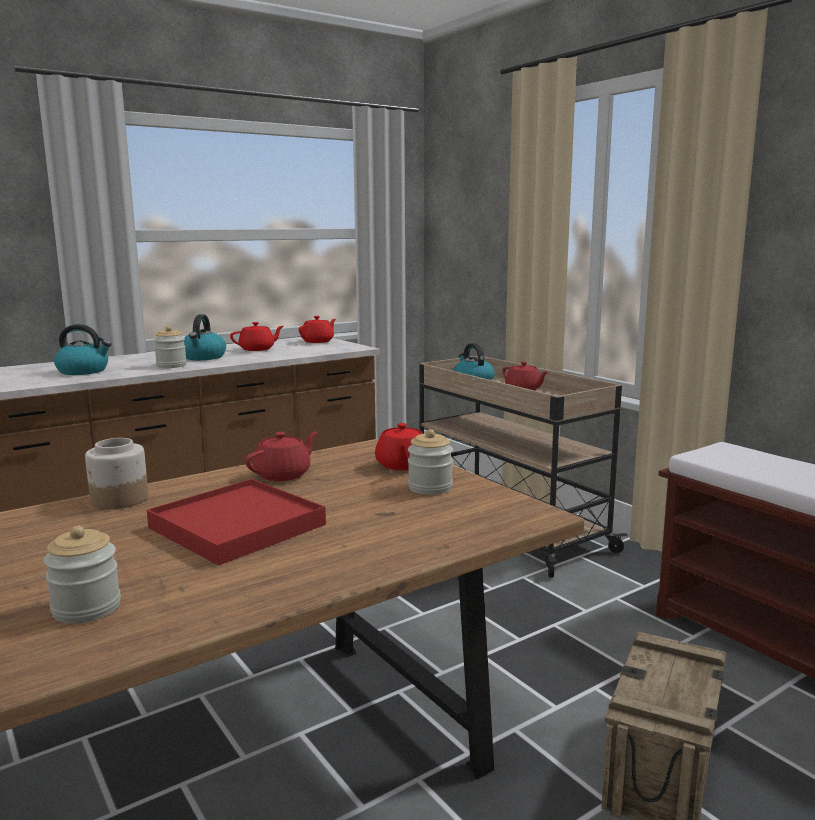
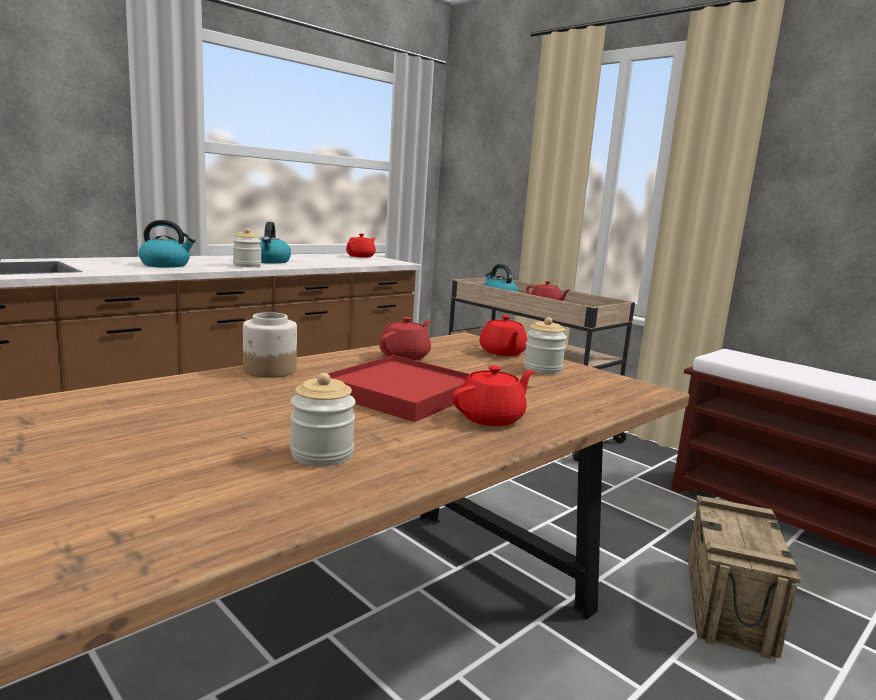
camera: 10 degrees left, 0 degrees up
red teapot [230,322,283,351] -> red teapot moved to [452,365,534,426]

